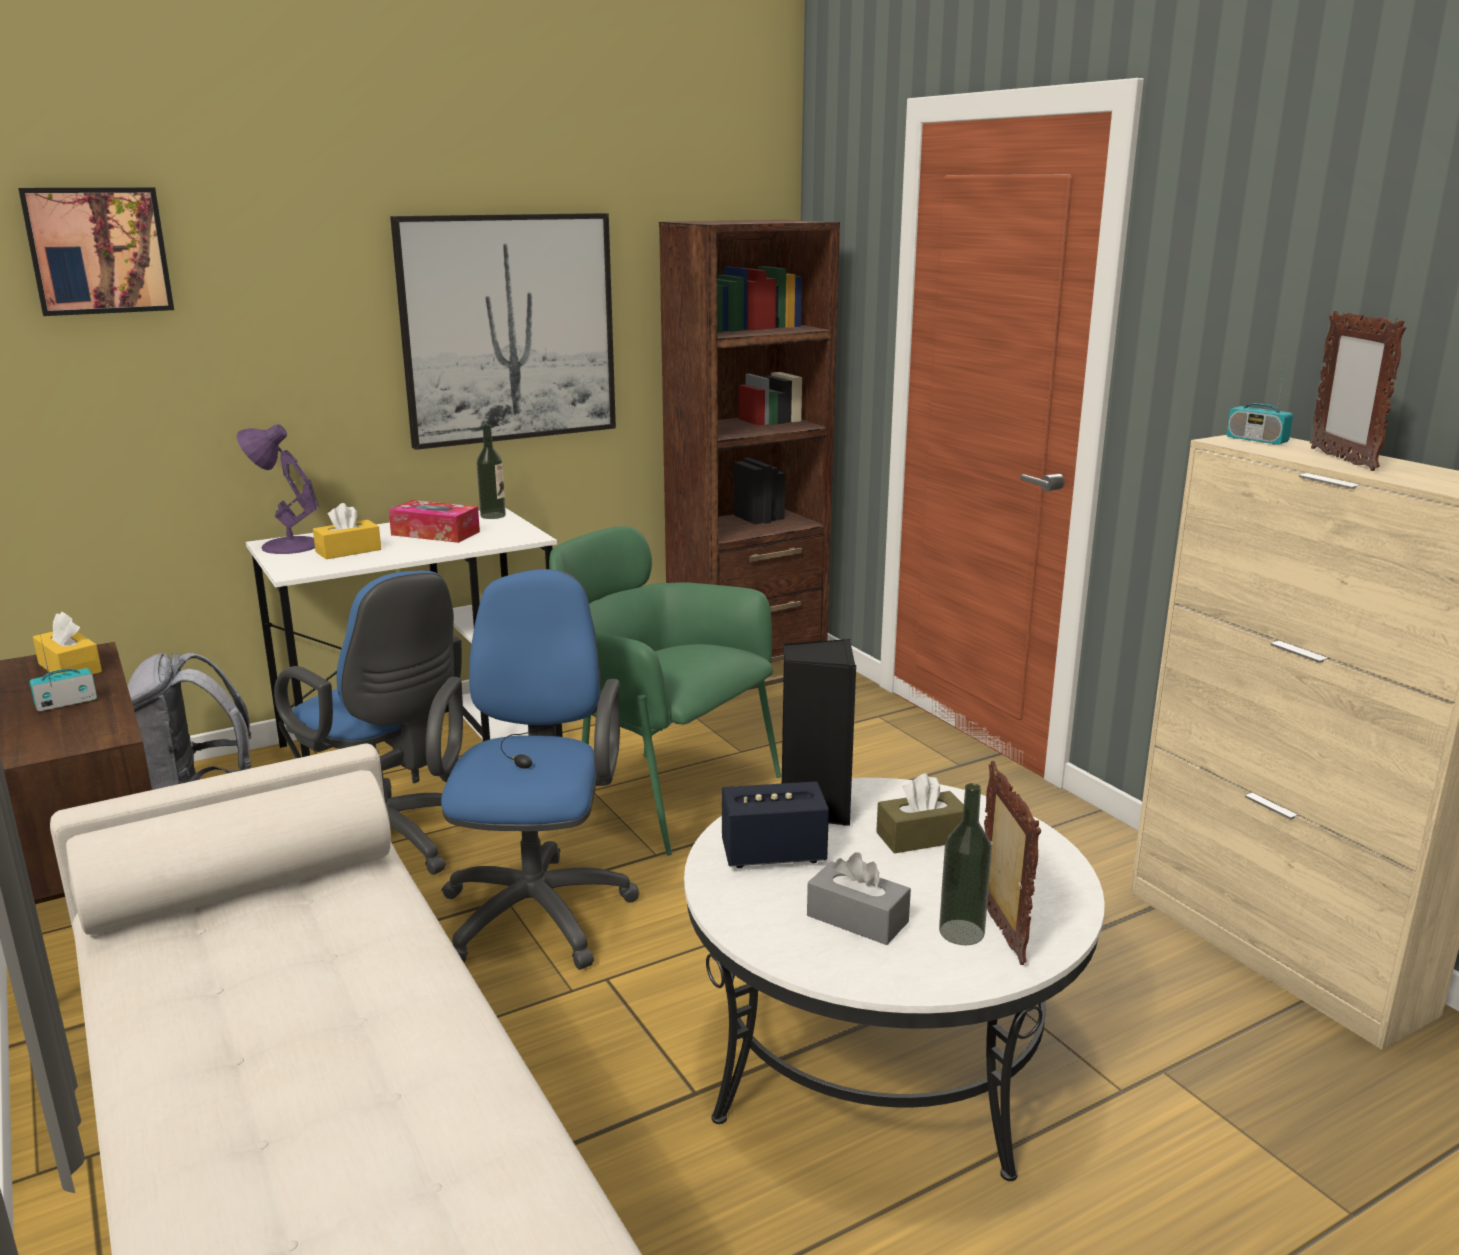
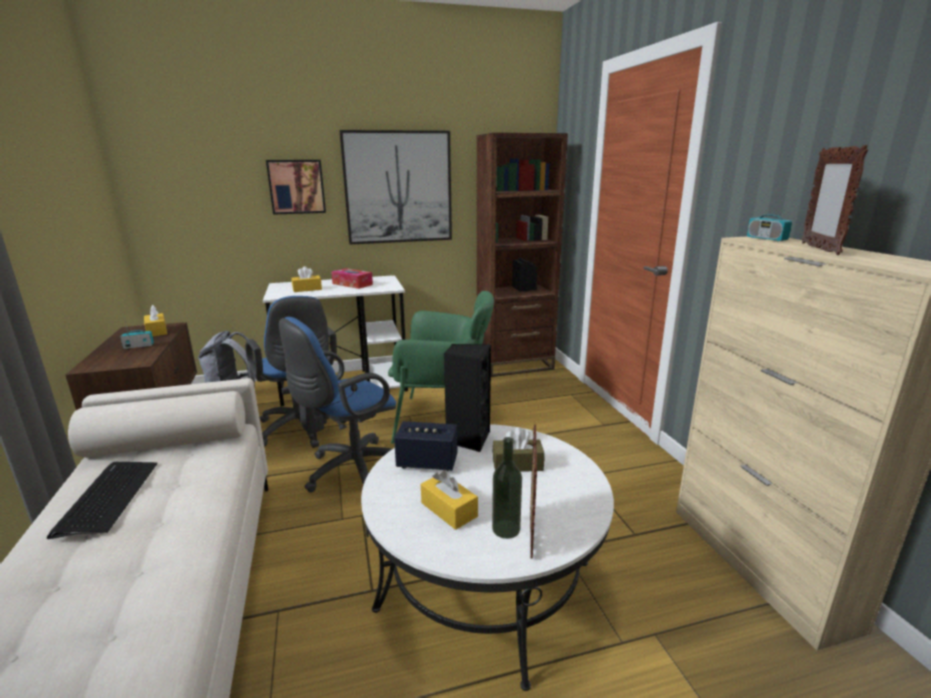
camera: 15 degrees right, 0 degrees up
picture [18,188,174,316] -> picture moved to [266,160,326,215]
purple table lamp [236,424,319,554] -> none
blue office chair [426,569,640,970] -> blue office chair turned 150 degrees counterclockwise [279,317,396,492]
bottle [477,424,506,519] -> none
green armchair [549,526,782,856] -> green armchair turned 135 degrees clockwise [388,291,494,444]
grey tissue box [807,852,911,945] -> yellow tissue box [421,470,478,530]
none -> keyboard [47,462,158,539]

